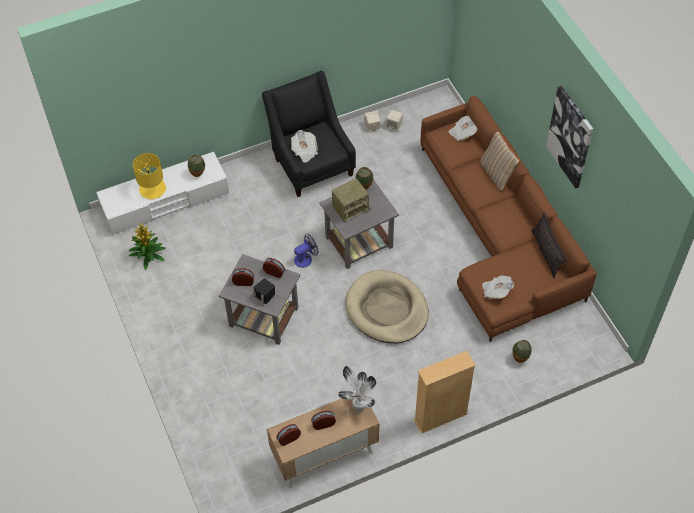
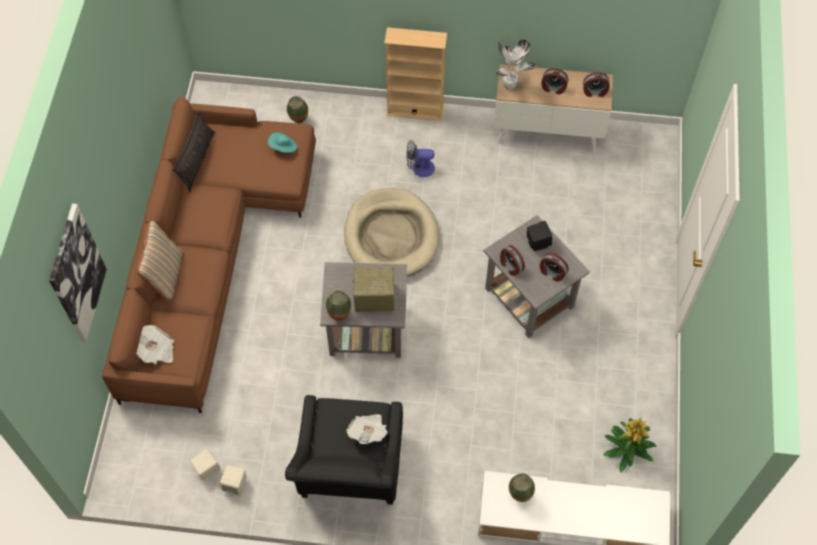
camera: 150 degrees left, 5 degrees up
yellow table lamp [133,153,166,199] -> none
fan [294,234,319,268] -> fan moved to [406,140,435,177]
newspaper [482,275,514,299] -> turquoise hat [268,132,297,153]
picture [546,85,593,188] -> picture moved to [49,203,107,342]

